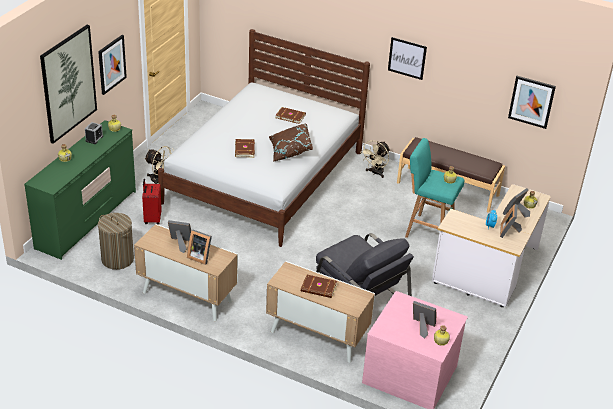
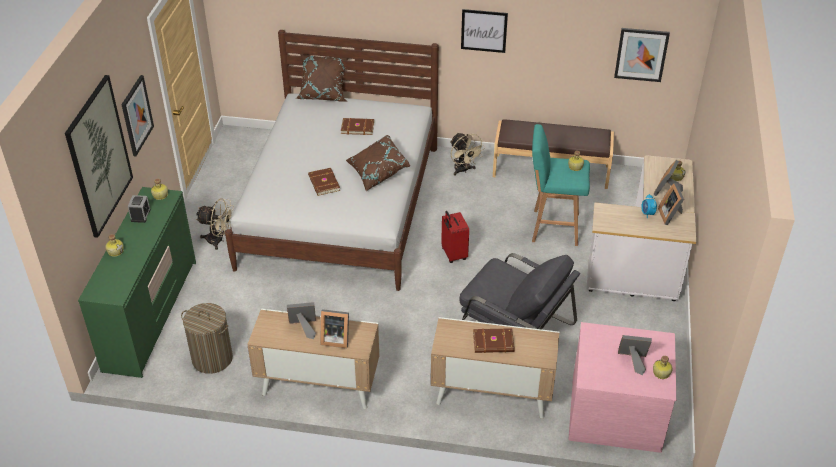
camera: 15 degrees left, 5 degrees up
red suitcase [142,179,162,224] -> red suitcase moved to [441,211,469,263]
beige fan [360,140,390,178] -> beige fan turned 45 degrees counterclockwise [450,132,485,176]
none -> brown pillow [296,54,348,102]

